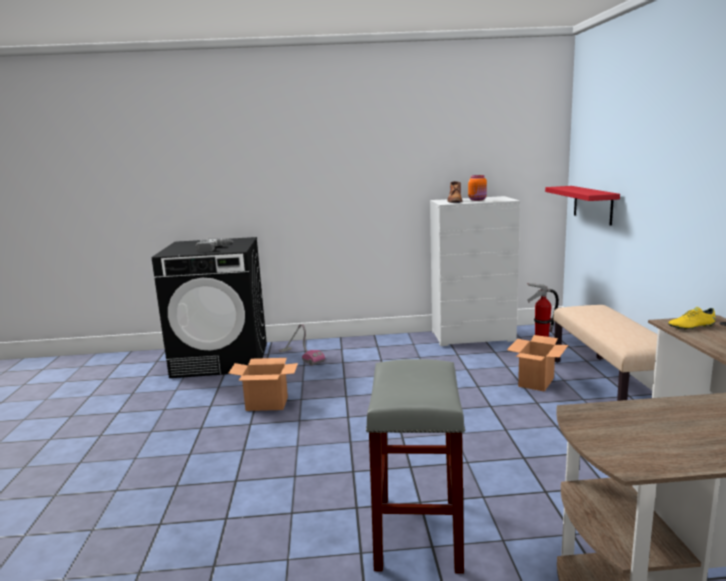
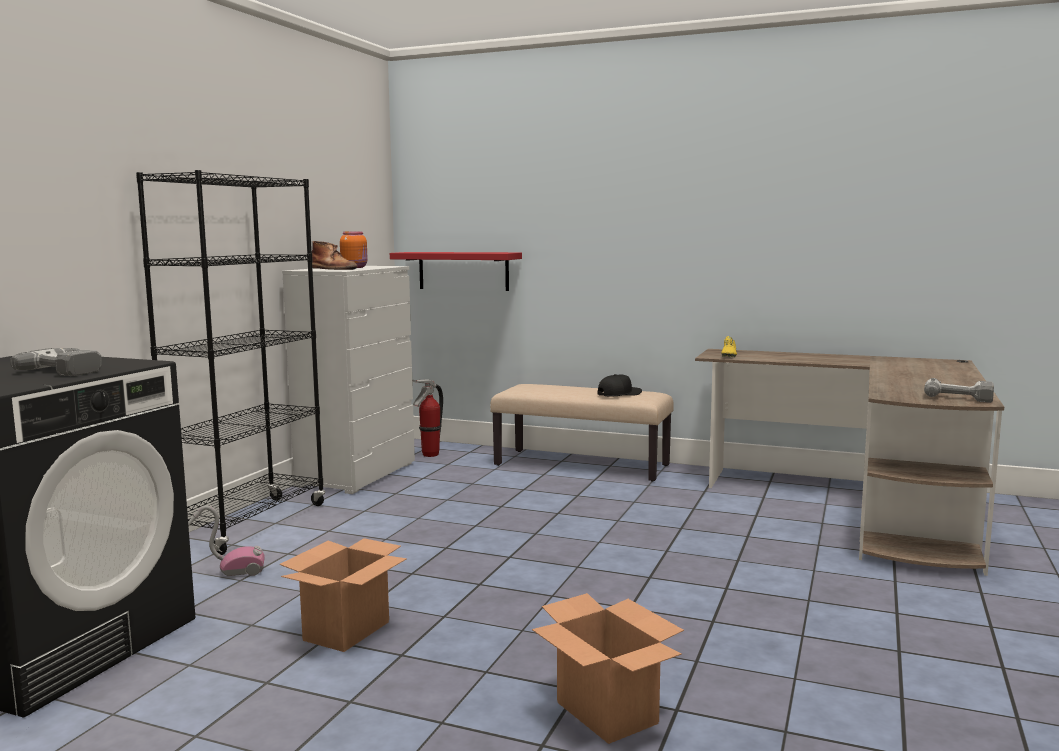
camera: 65 degrees left, 5 degrees down
grey stool [366,359,465,574] -> none
cardboard box [507,335,568,392] -> cardboard box moved to [532,593,684,744]
none -> black bookcase [136,170,325,555]
none -> black cap [597,374,642,397]
none -> power drill [924,378,994,403]

